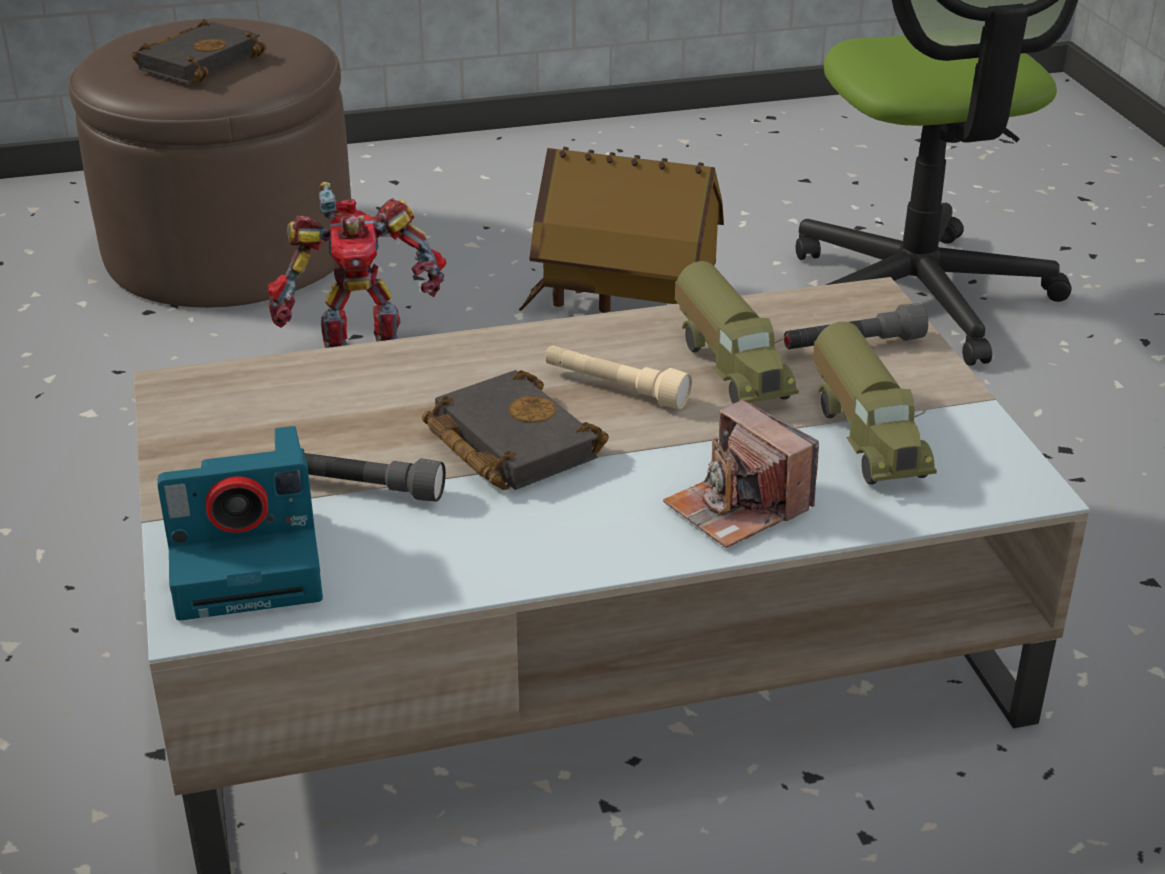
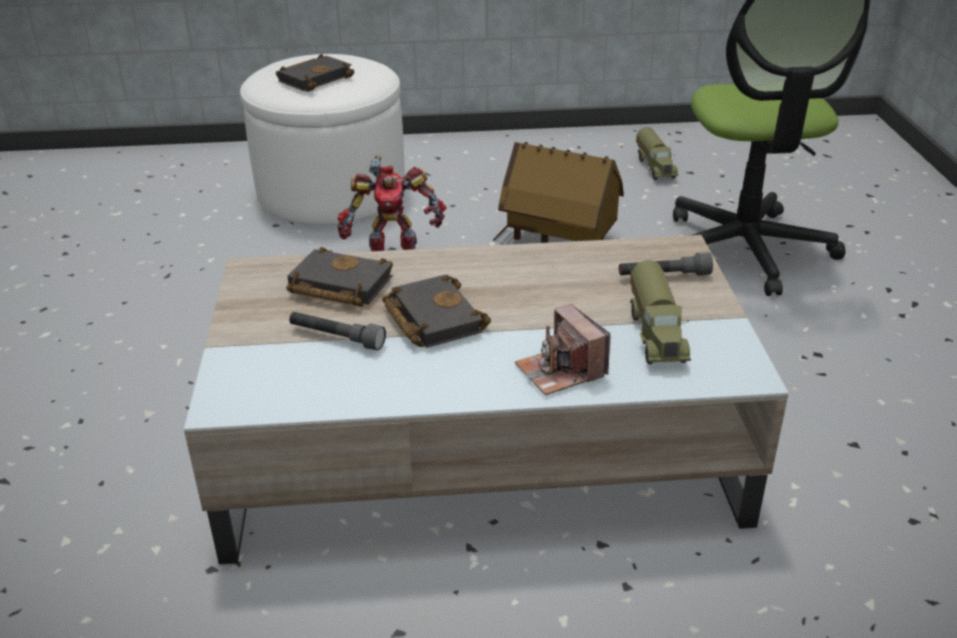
camera: 10 degrees right, 0 degrees up
brown ottoman [69,18,351,308] -> white ottoman [240,54,405,226]
camera [158,426,323,621] -> none
beige flashlight [545,345,692,409] -> none
toy truck [675,261,799,404] -> toy truck moved to [636,127,679,180]
none -> black book [286,247,393,307]

